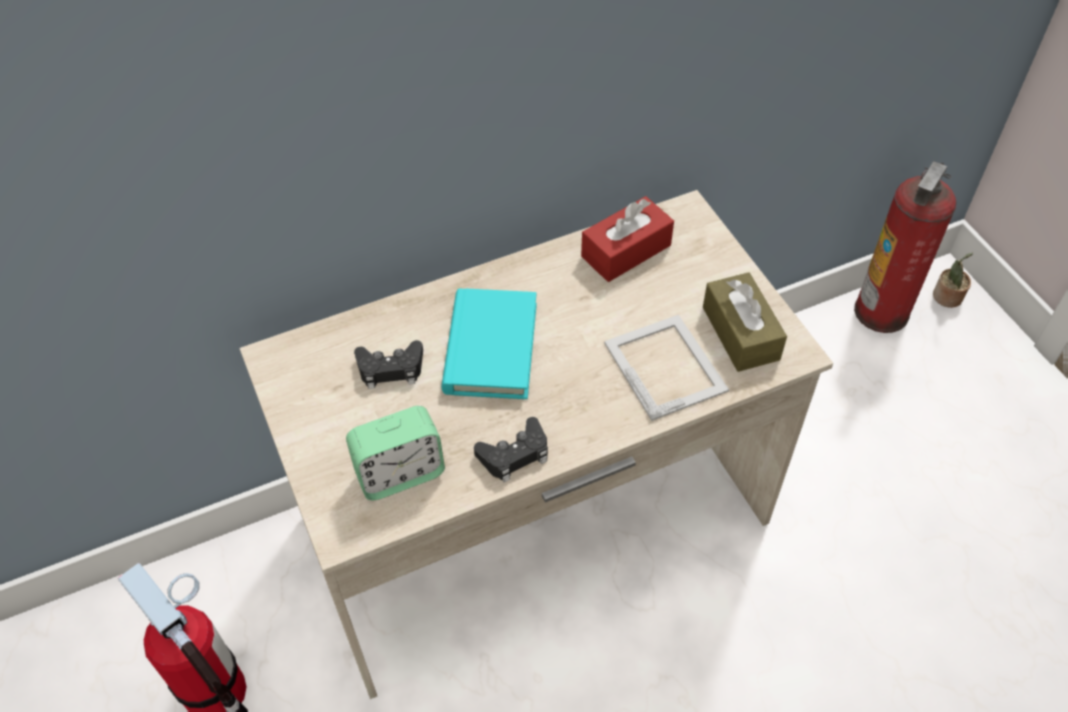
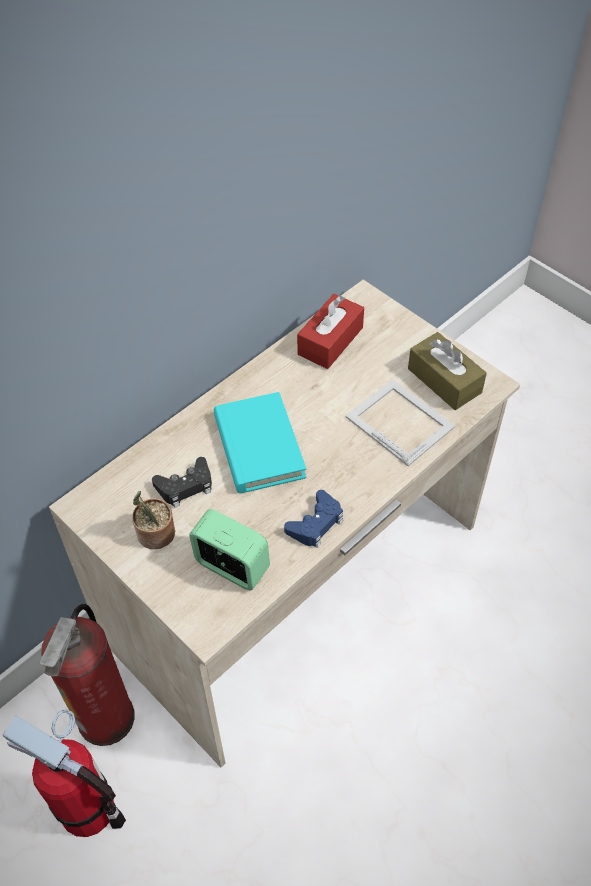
camera: 20 degrees left, 0 degrees up
alarm clock [346,406,445,500] -> alarm clock turned 105 degrees counterclockwise [189,509,270,590]
black game controller [474,417,548,482] -> blue game controller [284,490,343,548]
fire extinguisher [854,161,956,333] -> fire extinguisher moved to [39,604,135,746]
potted plant [933,253,973,308] -> potted plant moved to [132,491,175,549]

